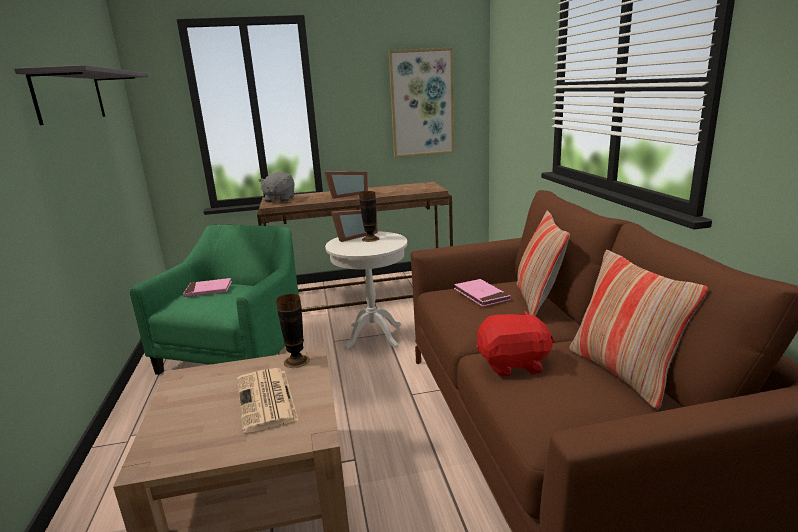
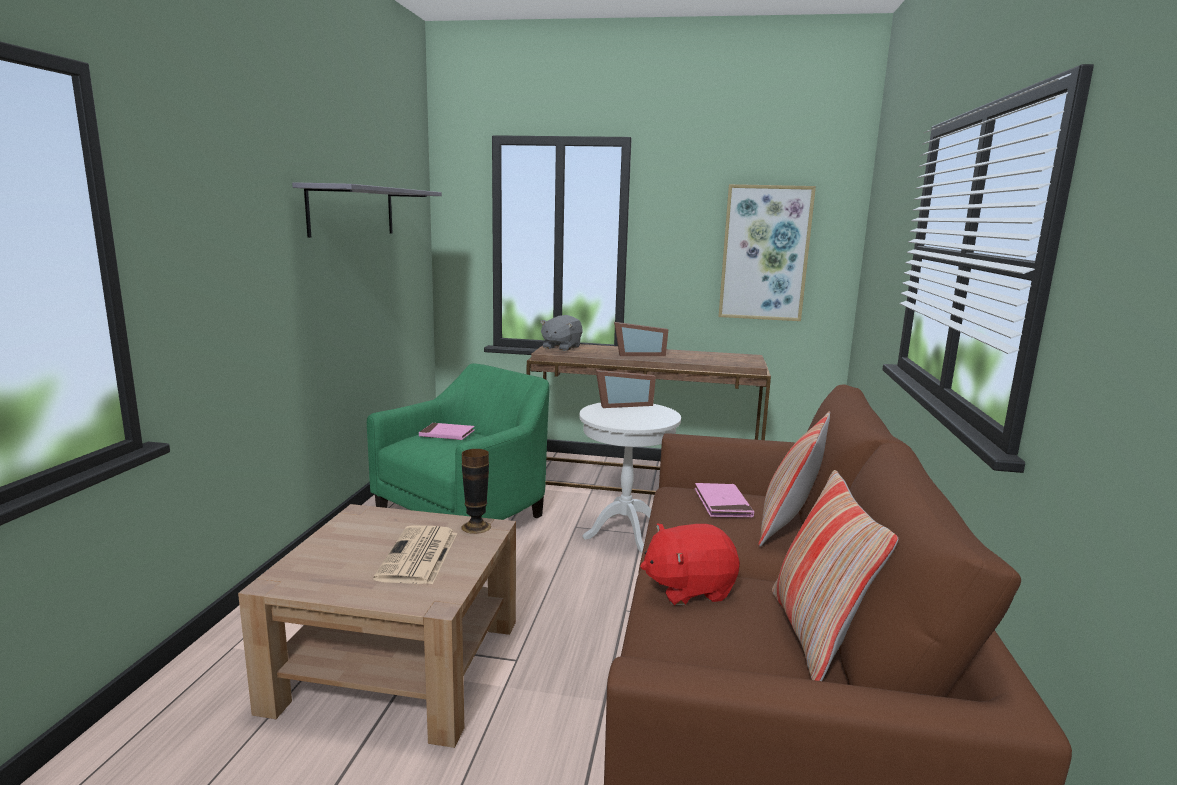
camera: 20 degrees right, 5 degrees down
vase [359,191,379,242] -> none
red plush toy [476,310,555,377] -> red plush toy turned 150 degrees clockwise [640,523,740,605]

